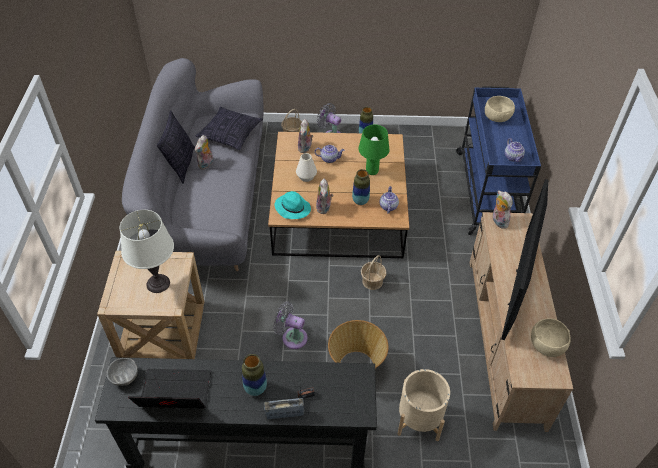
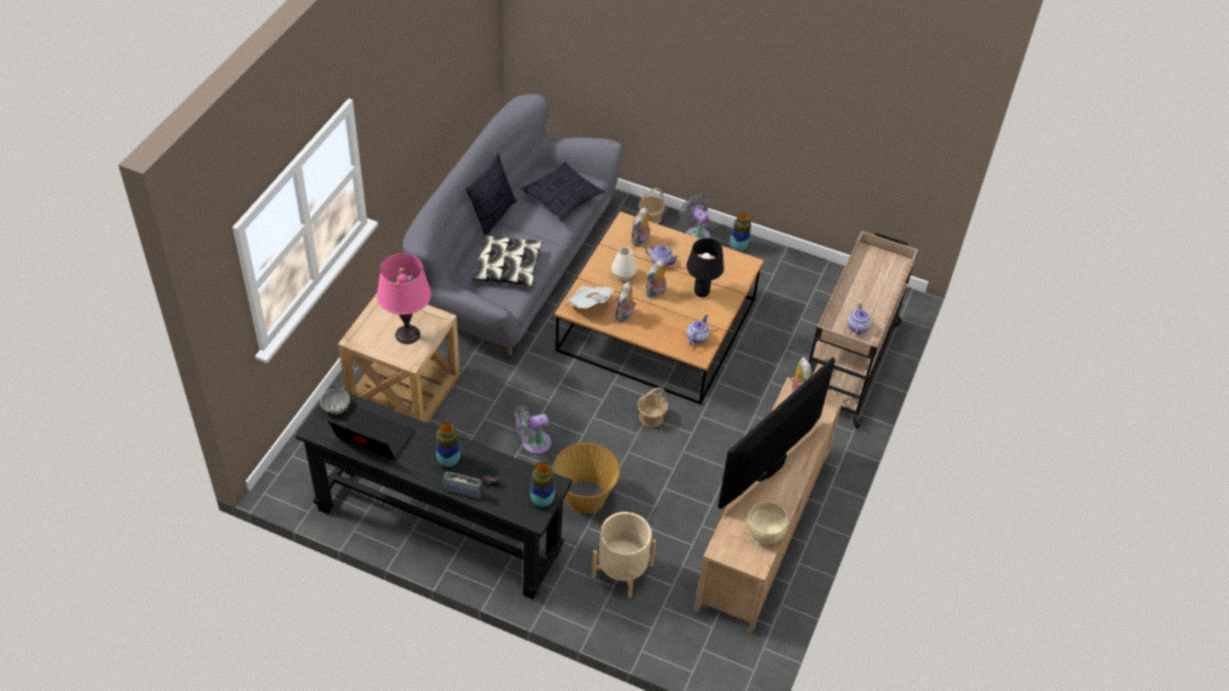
camera: 20 degrees right, 0 degrees up
white table lamp [120,210,174,293] -> pink table lamp [377,253,431,344]
plush toy [195,135,213,170] -> plush toy moved to [646,260,666,298]
grey fan [273,302,308,349] -> grey fan turned 60 degrees counterclockwise [515,406,551,454]
turquoise hat [275,191,311,219] -> newspaper [567,286,614,308]
vase [352,169,370,205] -> vase moved to [530,462,555,507]
green table lamp [358,125,390,175] -> black table lamp [686,238,724,297]
blue cart [456,86,541,235] -> beige cart [809,231,918,428]
beige bowl [485,96,515,122] -> none
none -> pillow [470,235,543,287]

